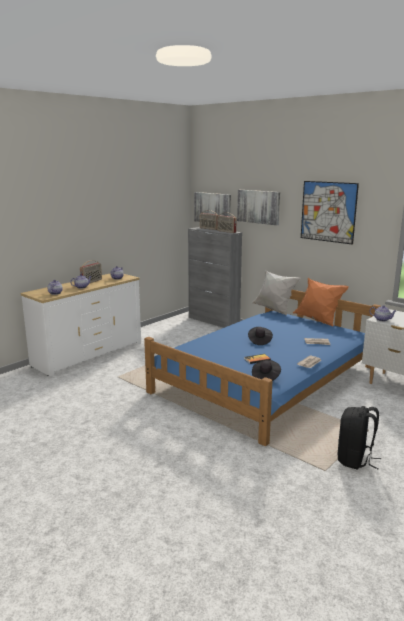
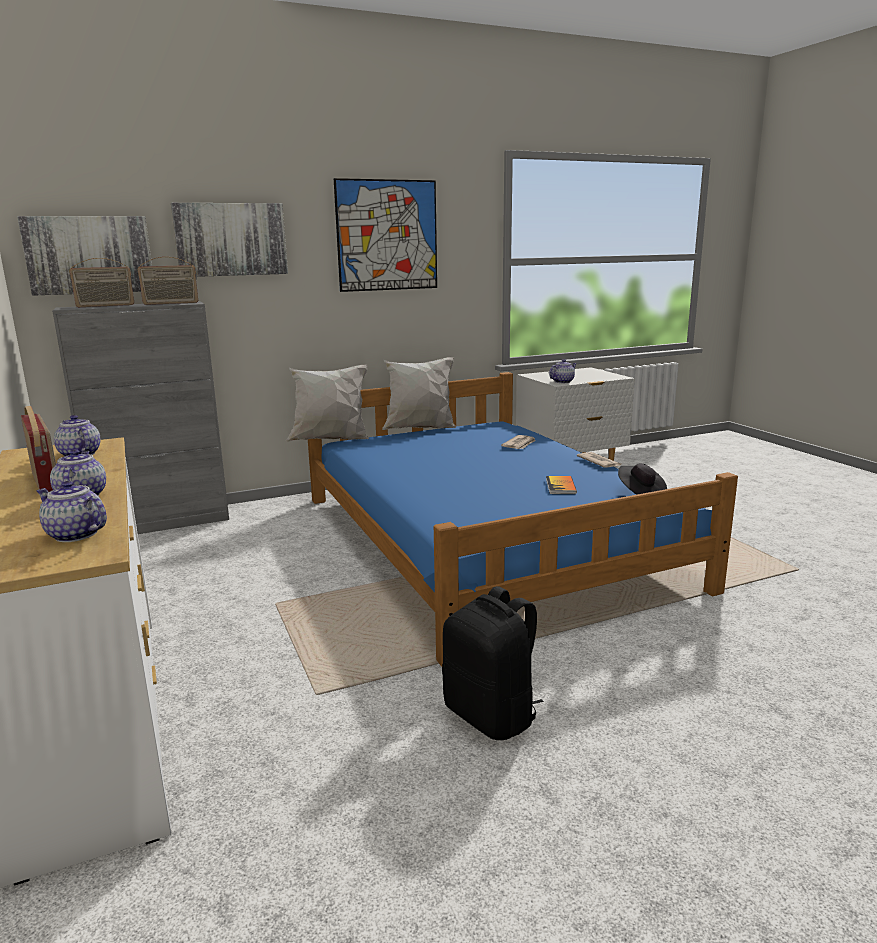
camera: 65 degrees left, 0 degrees up
black hat [248,327,273,345] -> none
orange pillow [293,278,349,326] -> white pillow [382,357,456,430]
black backpack [338,406,381,469] -> black backpack moved to [442,586,543,740]

